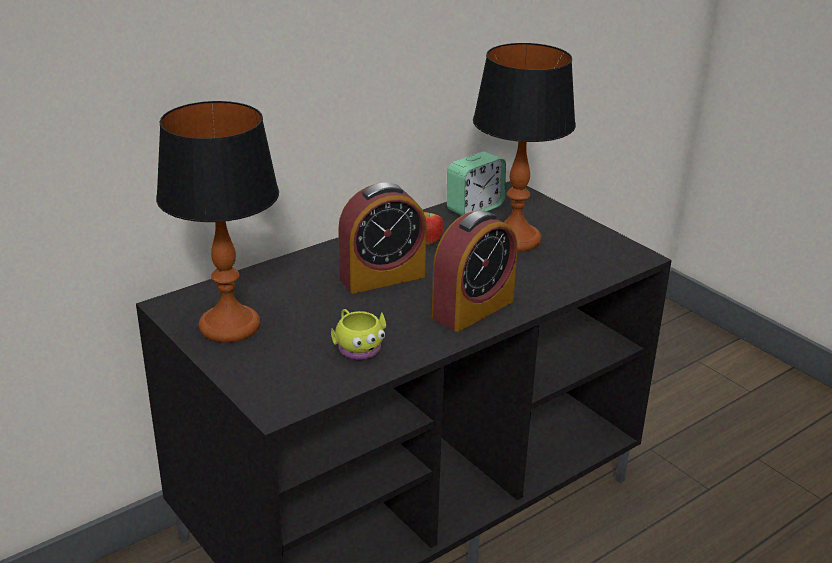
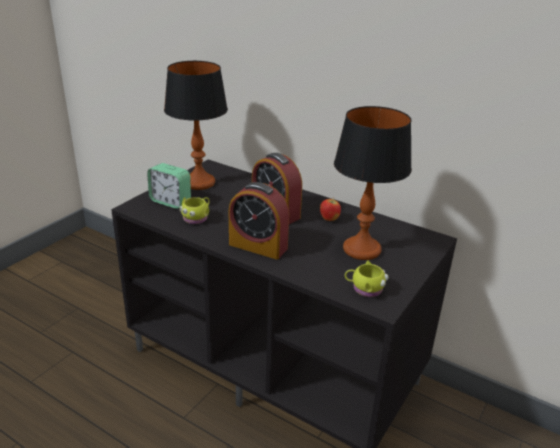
camera: 70 degrees right, 0 degrees up
alarm clock [447,152,506,215] -> alarm clock moved to [147,163,191,209]
none -> yellow mug [345,260,389,297]

